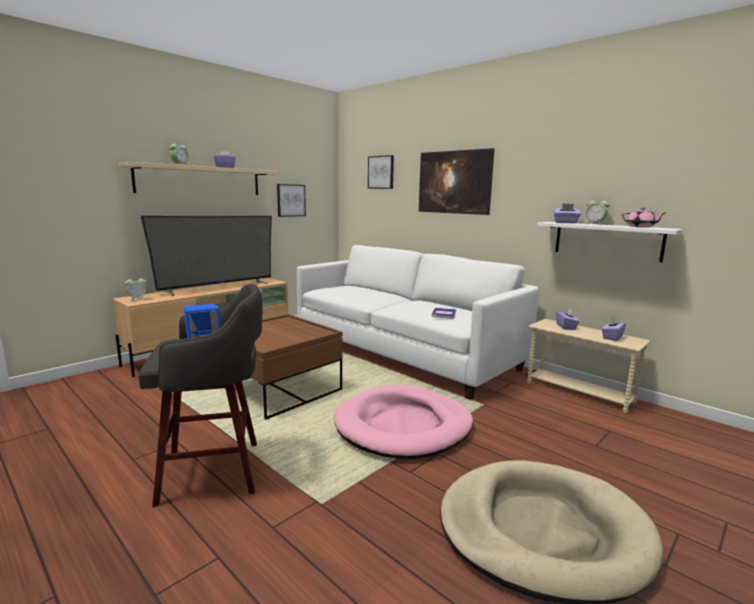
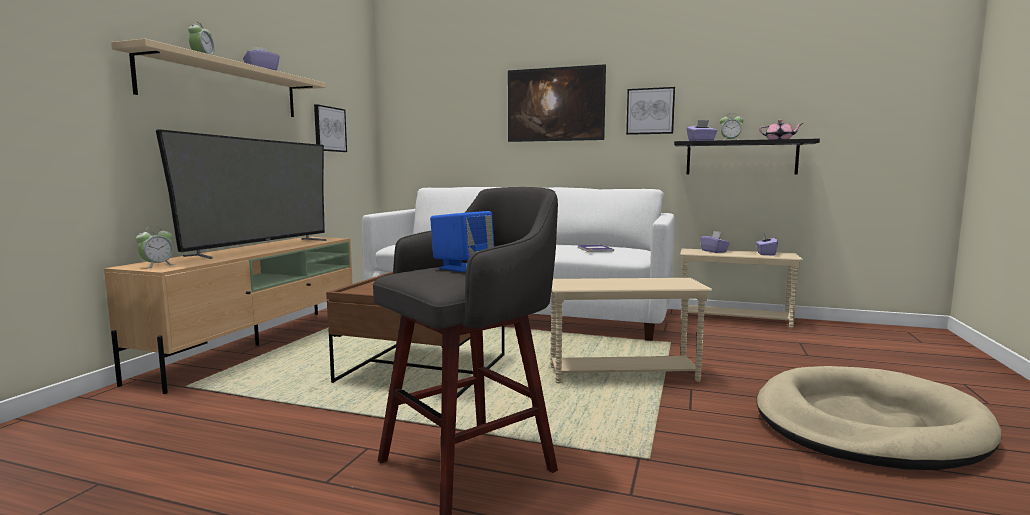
camera: 25 degrees left, 5 degrees down
pink dog bed [334,385,473,459] -> beige side table [551,278,712,383]
picture [368,155,394,189] -> picture moved to [626,87,675,135]
white shelf [537,222,683,262] -> black shelf [674,139,820,175]

